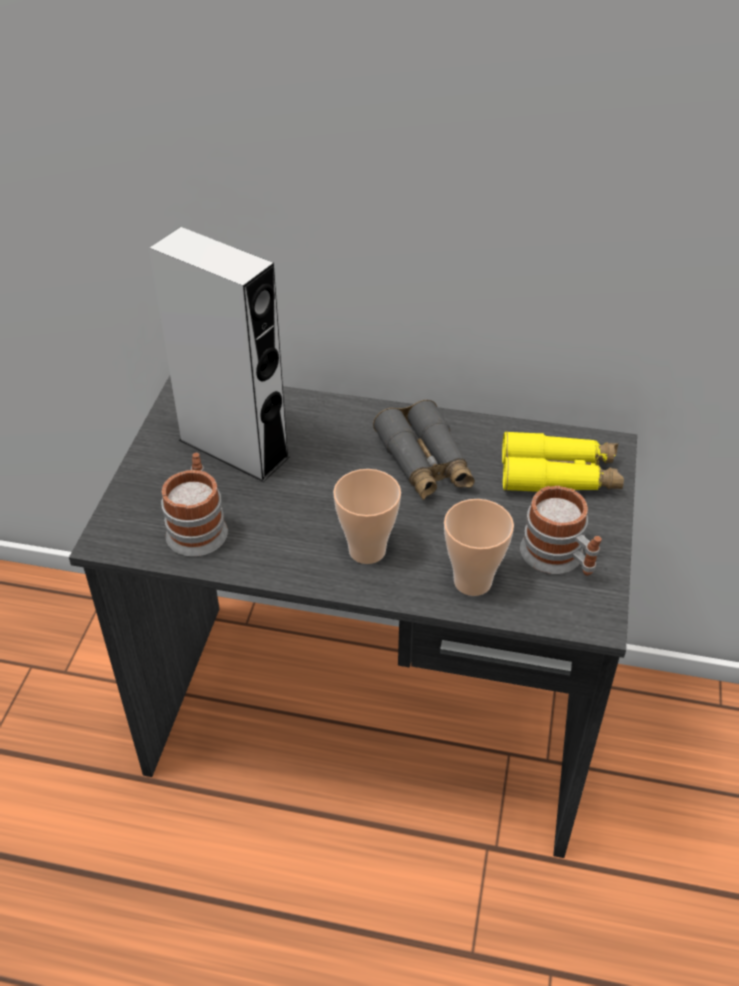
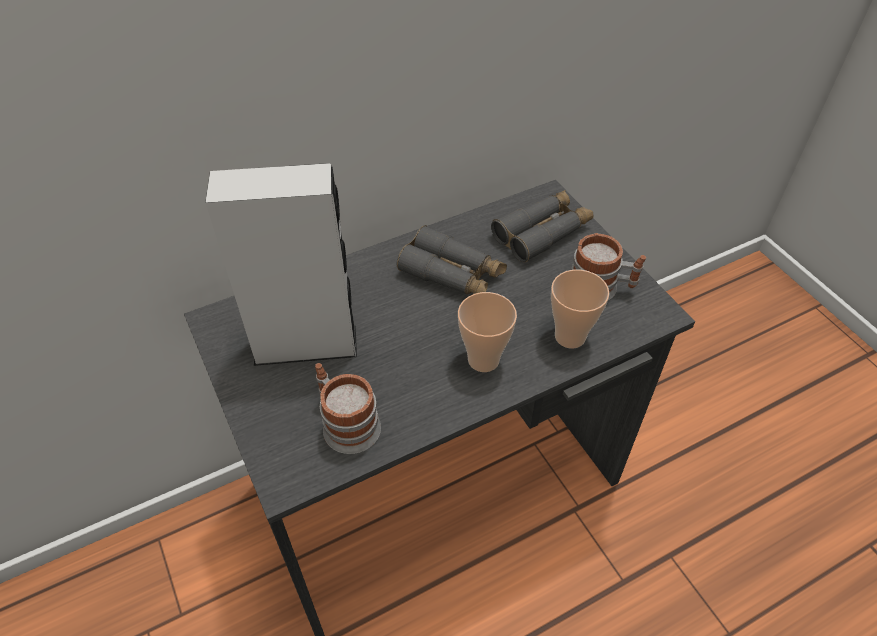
camera: 40 degrees left, 5 degrees up
yellow binoculars [502,431,624,492] -> grey binoculars [491,190,594,262]

